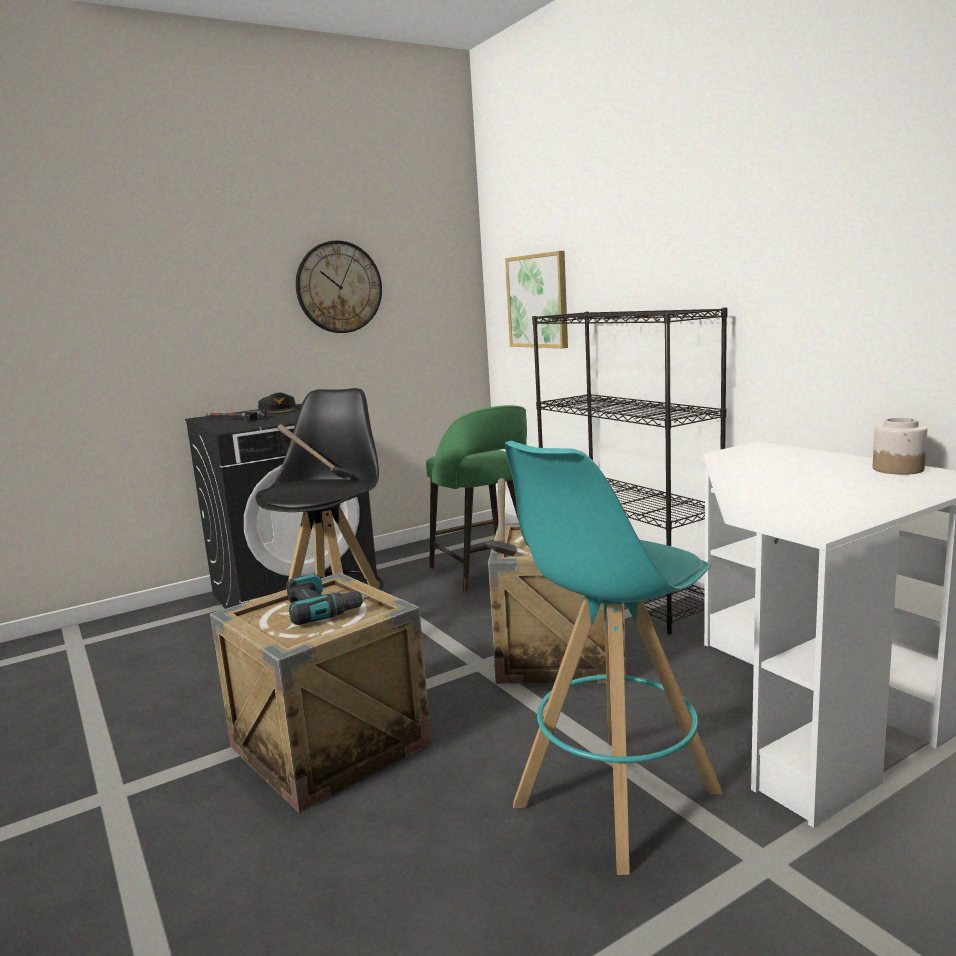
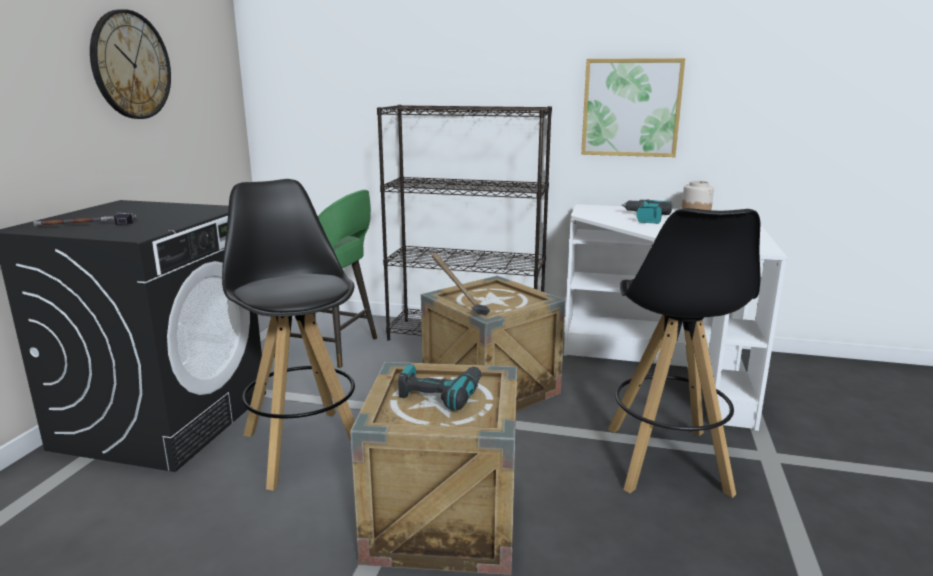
camera: 45 degrees left, 5 degrees up
black cap [258,393,296,414] -> none
hammer [277,424,350,479] -> none
picture [505,251,568,348] -> picture moved to [581,58,685,157]
turquoise stool [505,441,723,875] -> black stool [608,208,760,498]
none -> power drill [621,200,672,224]

